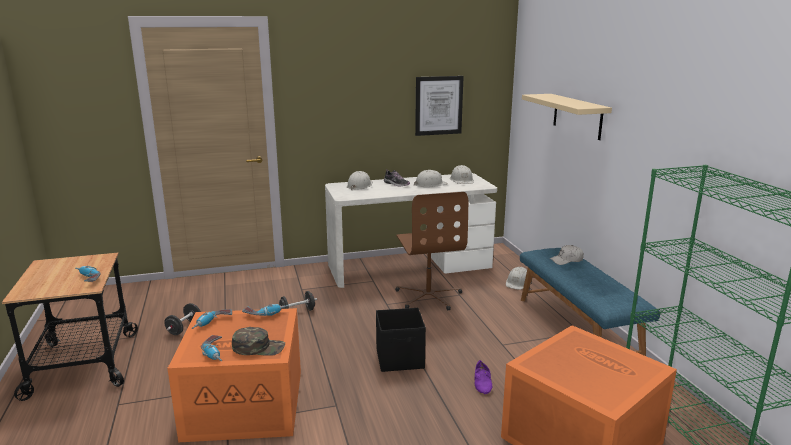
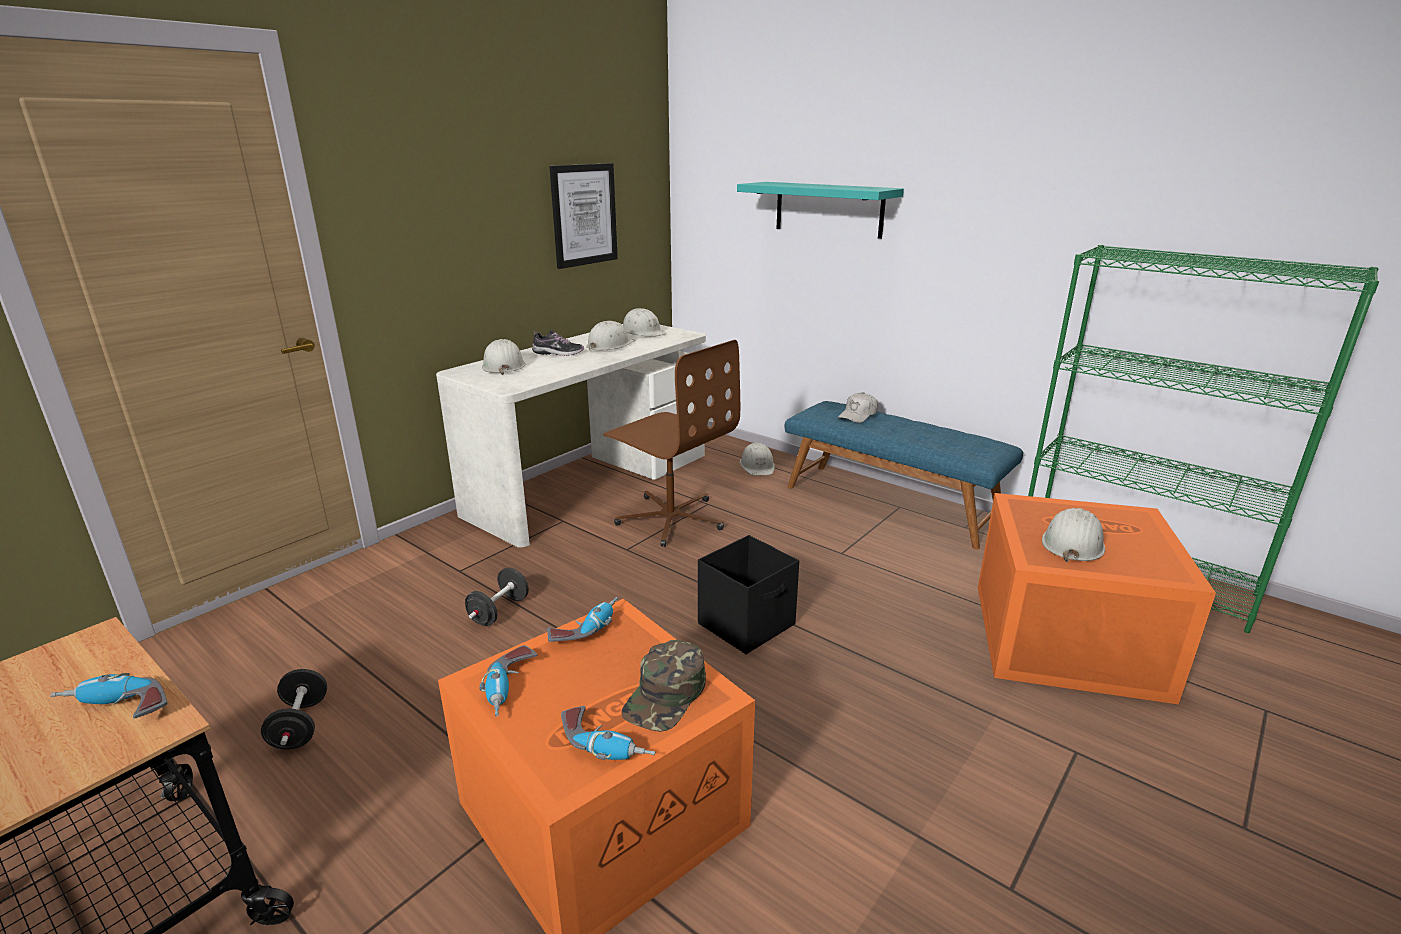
camera: 35 degrees left, 5 degrees up
green cap [232,327,285,356] -> green cap turned 150 degrees clockwise [621,640,706,732]
purple shoe [475,360,492,394] -> none
beige shelf [522,94,612,140] -> turquoise shelf [737,182,904,239]
none -> white hard hat [1042,508,1105,562]

